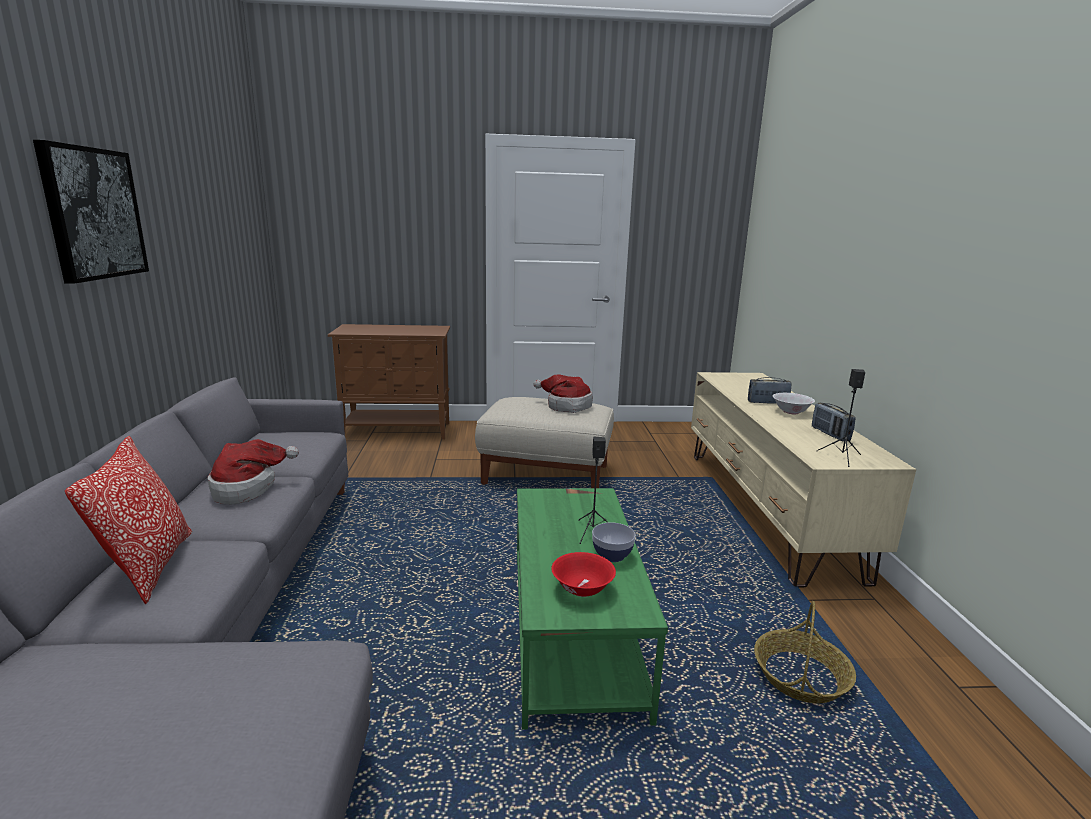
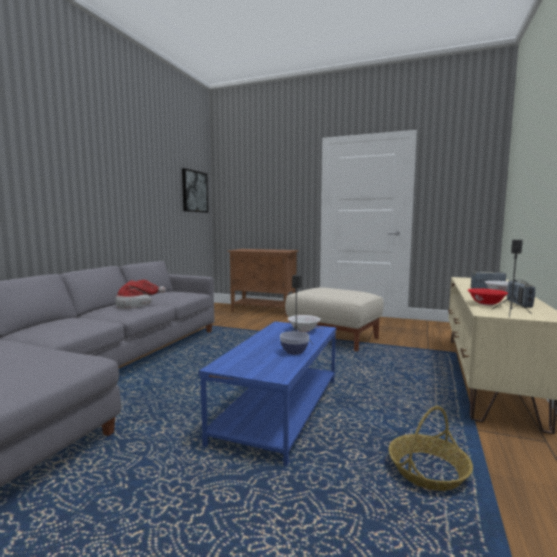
camera: 25 degrees right, 10 degrees down
picture [33,140,149,284] -> picture moved to [182,168,208,213]
pillow [65,436,192,604] -> none
green coffee table [517,488,668,729] -> blue coffee table [199,321,336,467]
hat [534,374,593,413] -> none
red bowl [551,552,616,597] -> red bowl moved to [468,288,508,306]
none -> white bowl [288,315,321,332]

